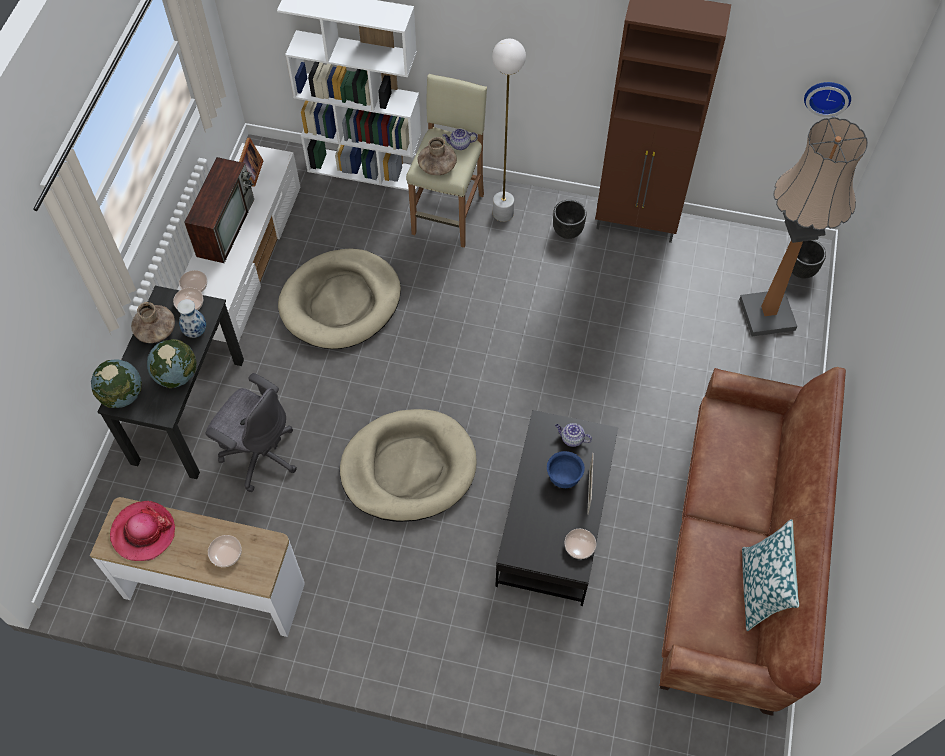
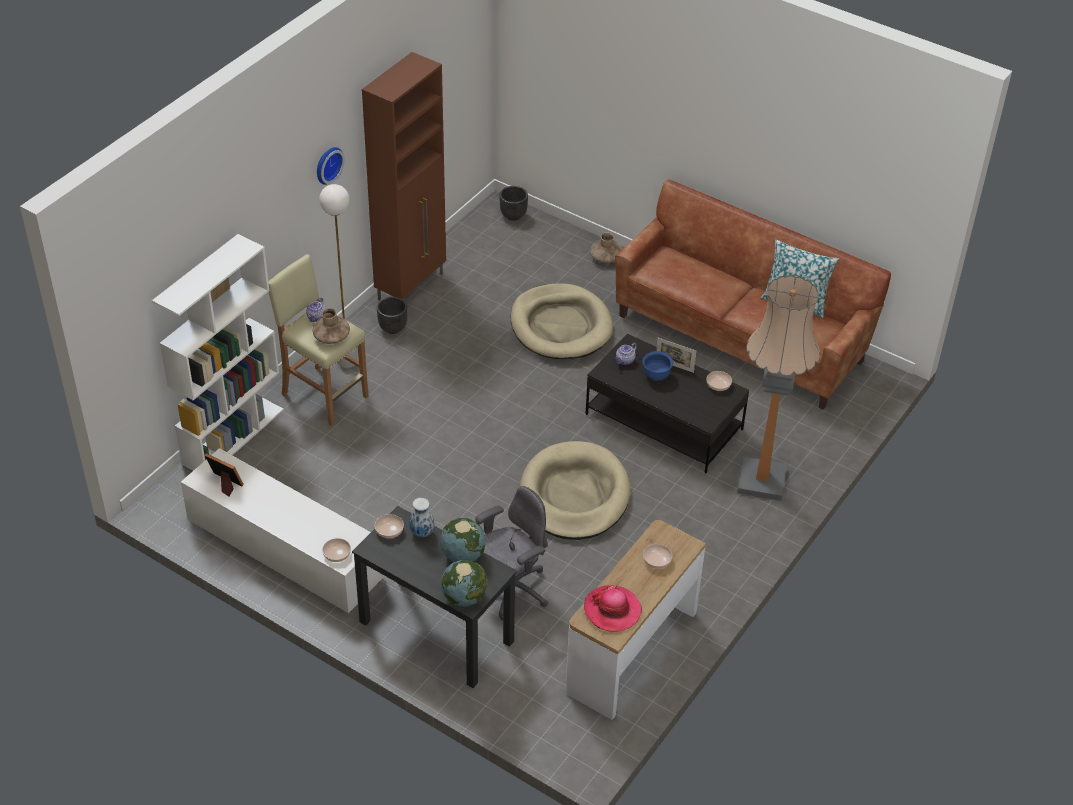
camera: 70 degrees left, 15 degrees down
brown vase [131,302,175,343] -> brown vase moved to [590,232,622,263]
television [184,157,254,263] -> none
beige dog bed [278,248,401,349] -> beige dog bed moved to [511,283,613,359]
floor lamp [739,117,868,336] -> floor lamp moved to [737,275,821,501]
wall clock [804,82,851,117] -> wall clock moved to [317,147,345,185]

